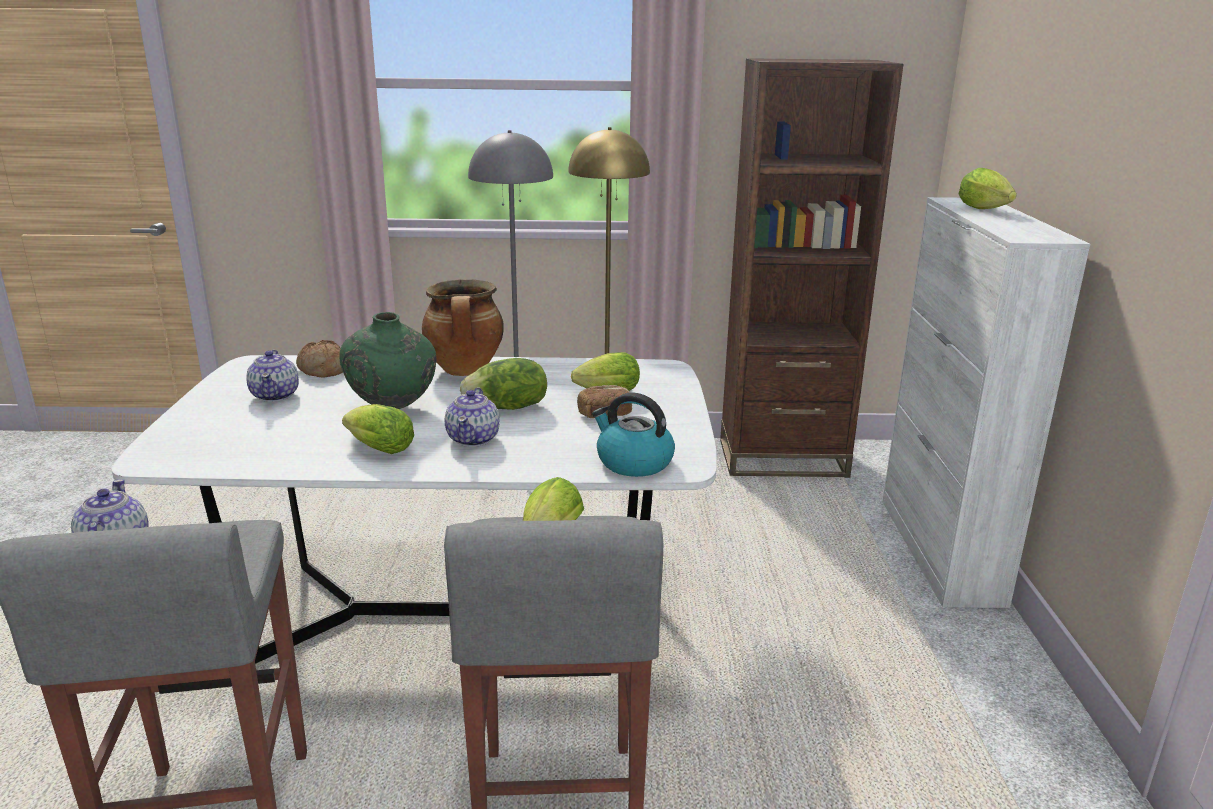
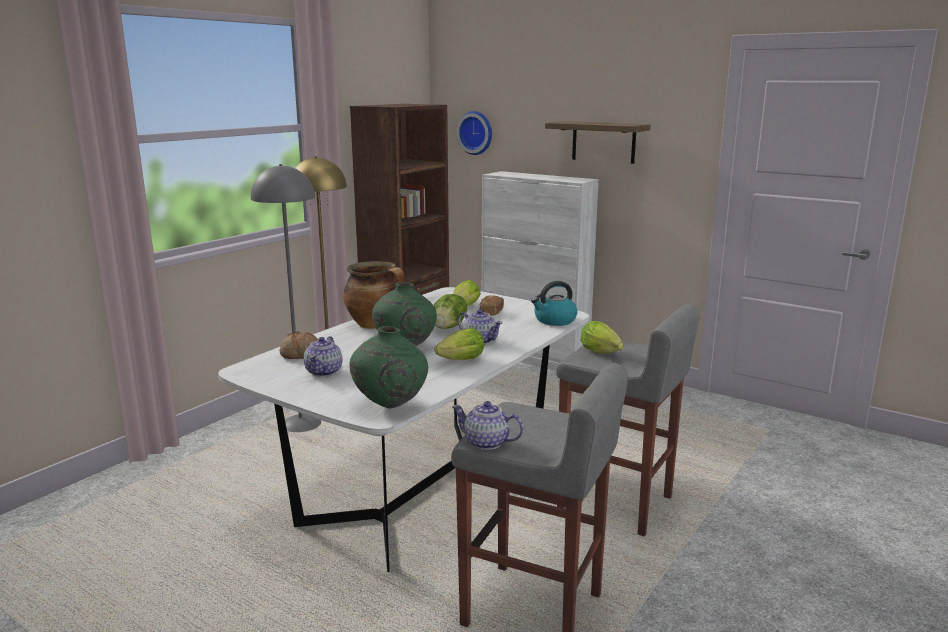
camera: 55 degrees left, 5 degrees down
teapot [246,350,299,402] -> teapot turned 75 degrees clockwise [304,336,342,377]
lettuce [959,168,1017,209] -> none
none -> green vase [349,326,428,408]
none -> wall clock [456,111,492,155]
none -> shelf [545,121,651,164]

